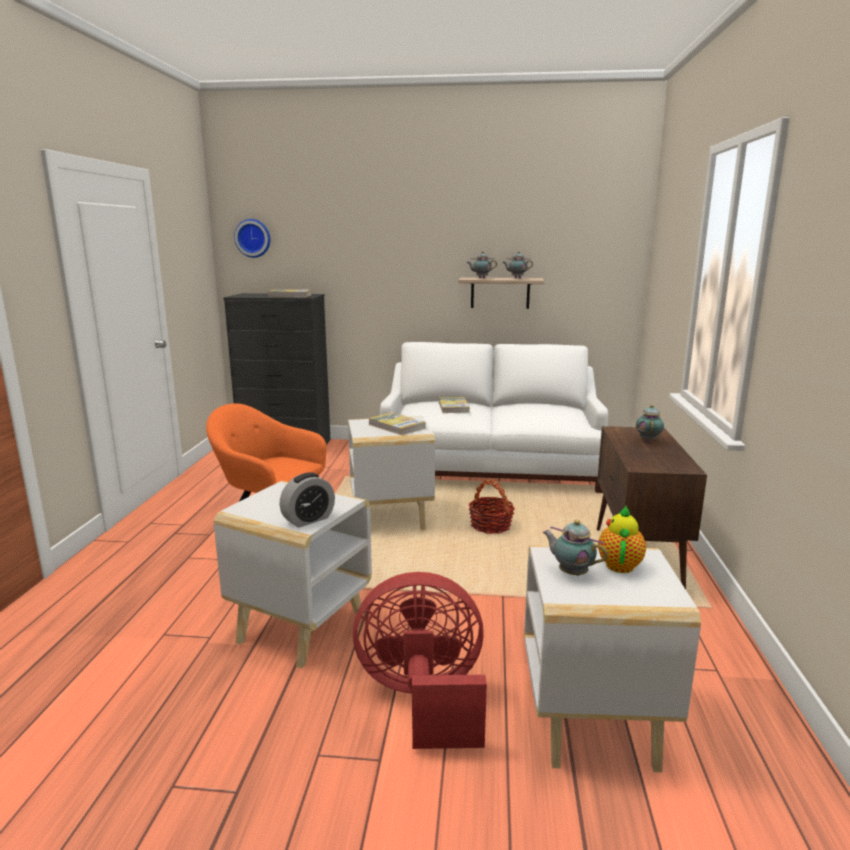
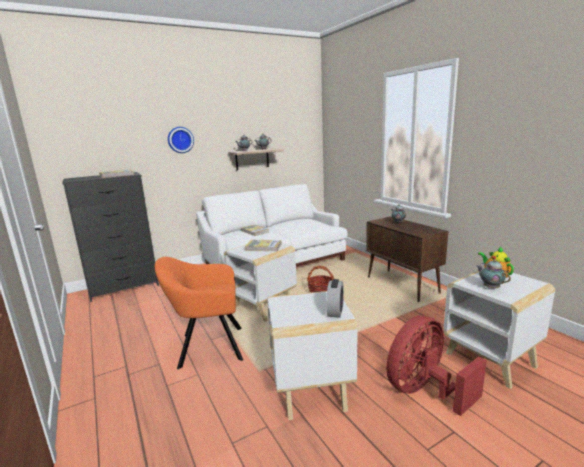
camera: 35 degrees left, 0 degrees up
wall clock [234,219,270,258] -> wall clock moved to [168,127,194,153]
teapot [542,520,608,576] -> teapot turned 60 degrees clockwise [476,259,511,289]

